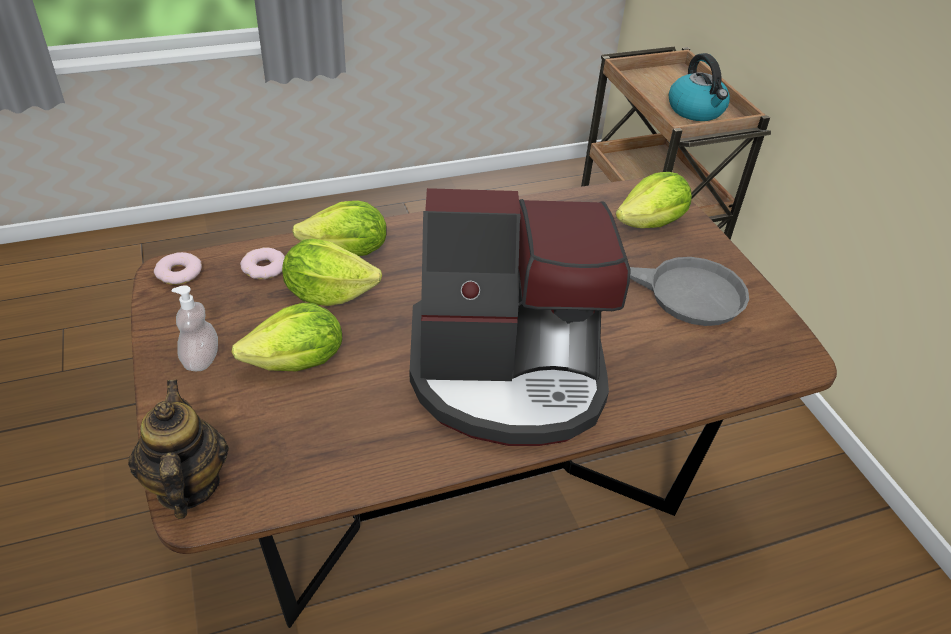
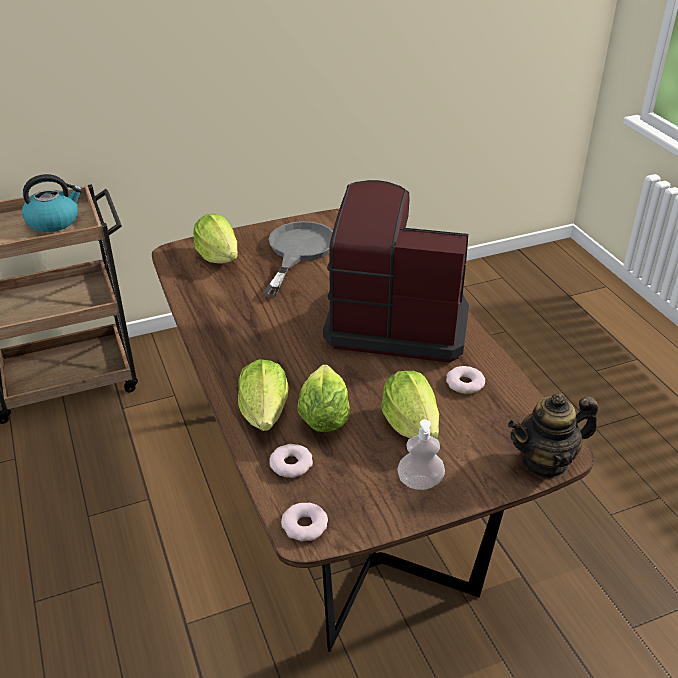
camera: 90 degrees left, 5 degrees down
coffee machine [410,188,631,446] -> coffee machine turned 75 degrees counterclockwise [323,180,469,363]
none -> donut [446,366,485,394]

